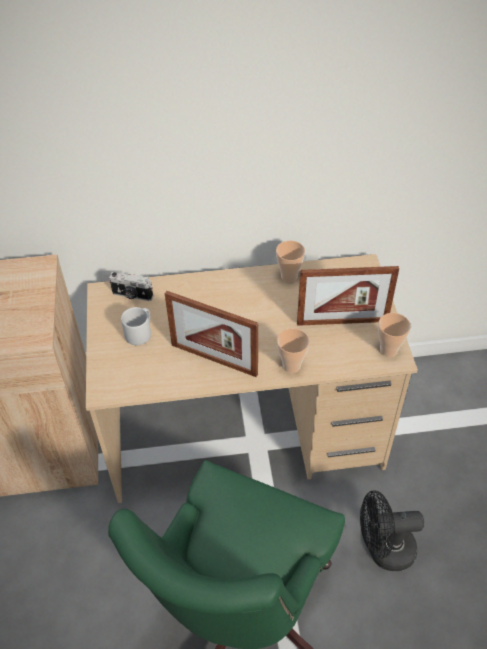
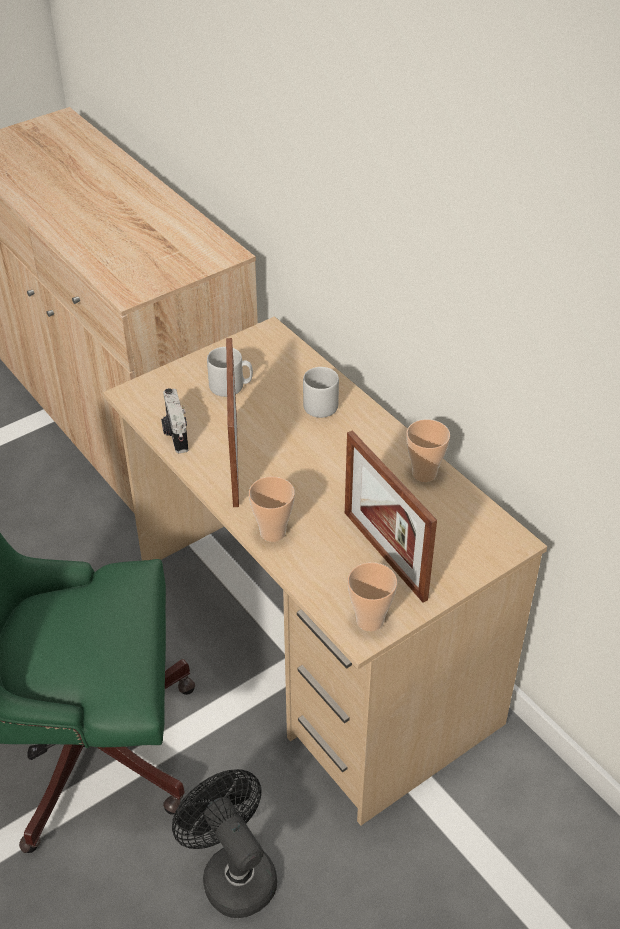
camera: 60 degrees right, 5 degrees down
camera [109,272,153,301] -> camera moved to [161,388,188,453]
none -> grey mug [303,367,339,418]

